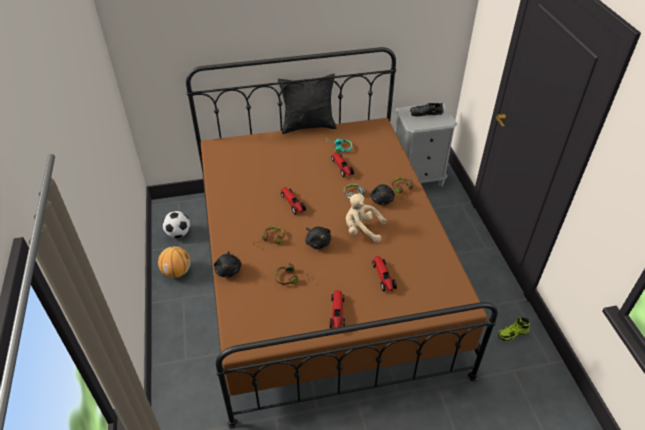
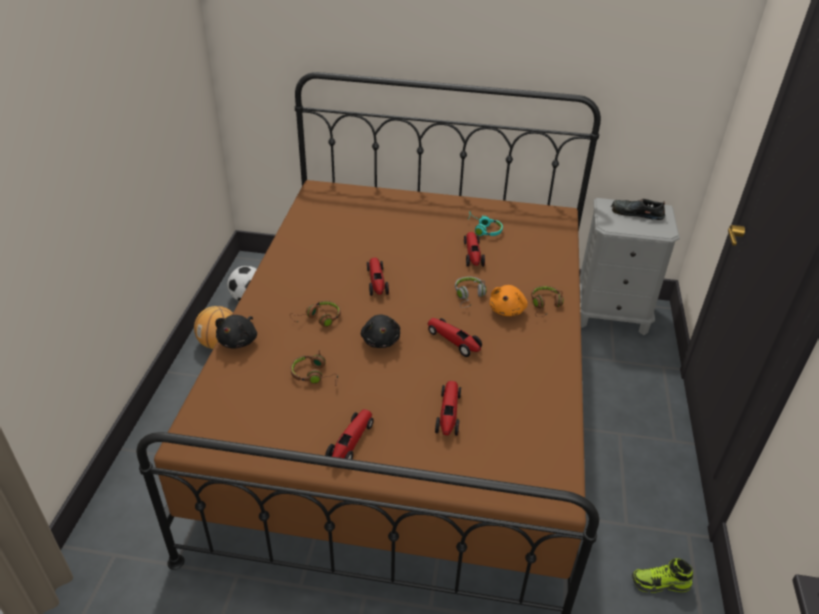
camera: 20 degrees right, 5 degrees down
black pillow [278,74,337,134] -> none
beige plush toy [346,194,386,243] -> toy car [428,318,482,357]
black plush toy [370,184,395,205] -> orange plush toy [490,285,528,316]

